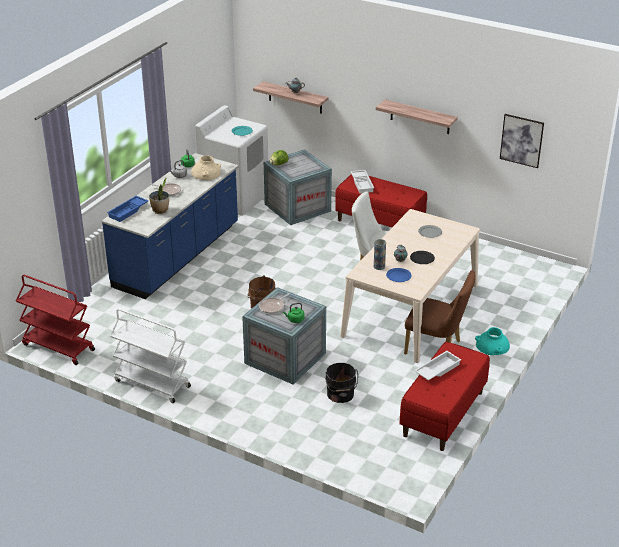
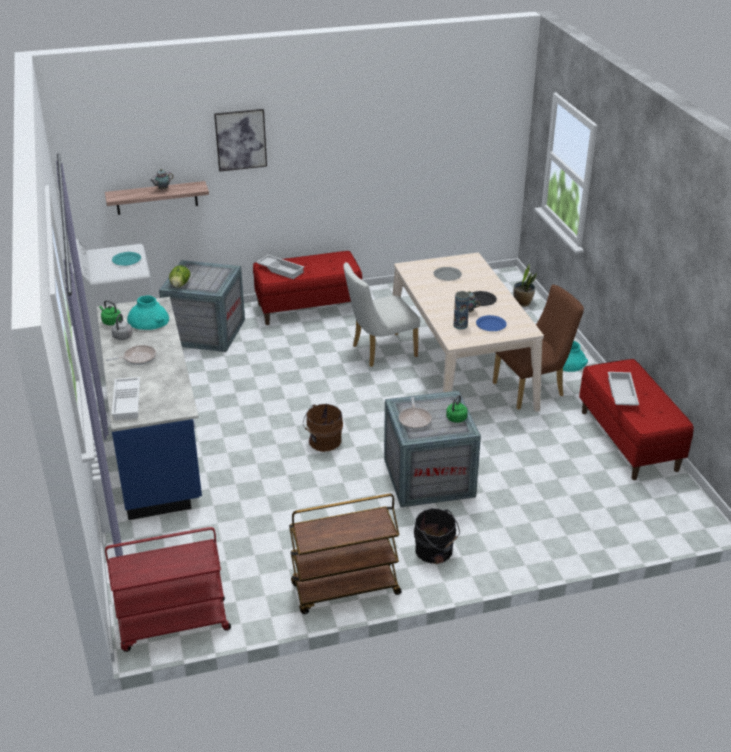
camera: 45 degrees left, 0 degrees up
blue tray [107,196,148,222] -> white tray [111,377,140,420]
white cart [110,309,191,403] -> brown cart [289,494,402,614]
potted plant [149,177,169,214] -> potted plant moved to [514,264,537,307]
beige vase [191,155,221,180] -> turquoise vase [127,296,169,330]
black bucket [325,363,358,403] -> black bucket moved to [414,508,460,564]
shelf [376,100,458,134] -> none
picture [500,114,544,168] -> picture moved to [214,109,267,172]

